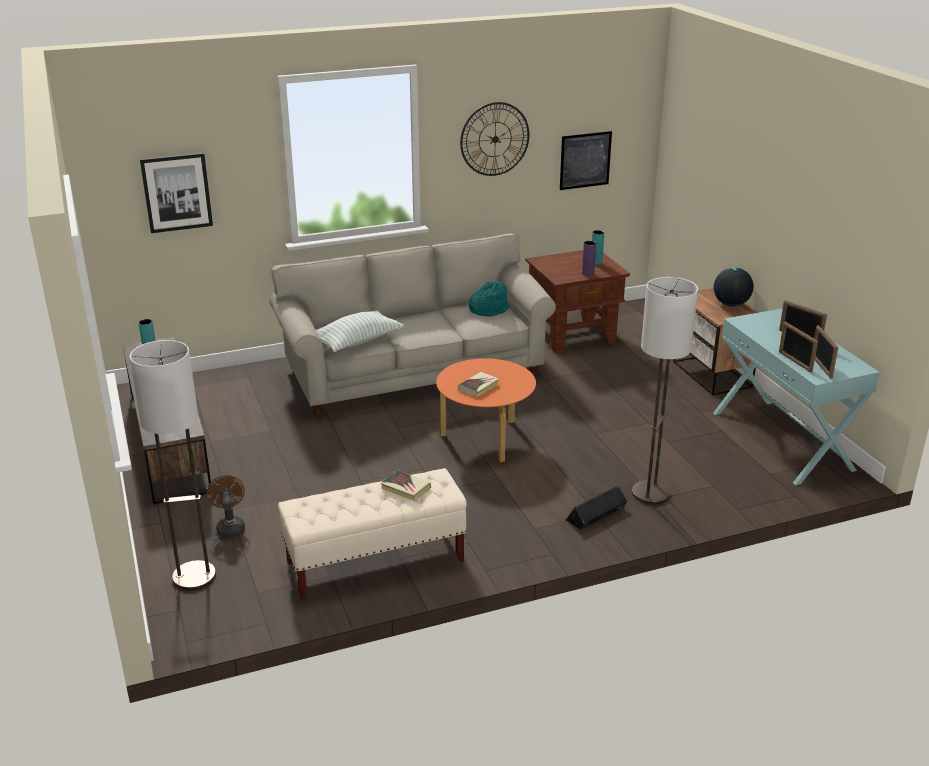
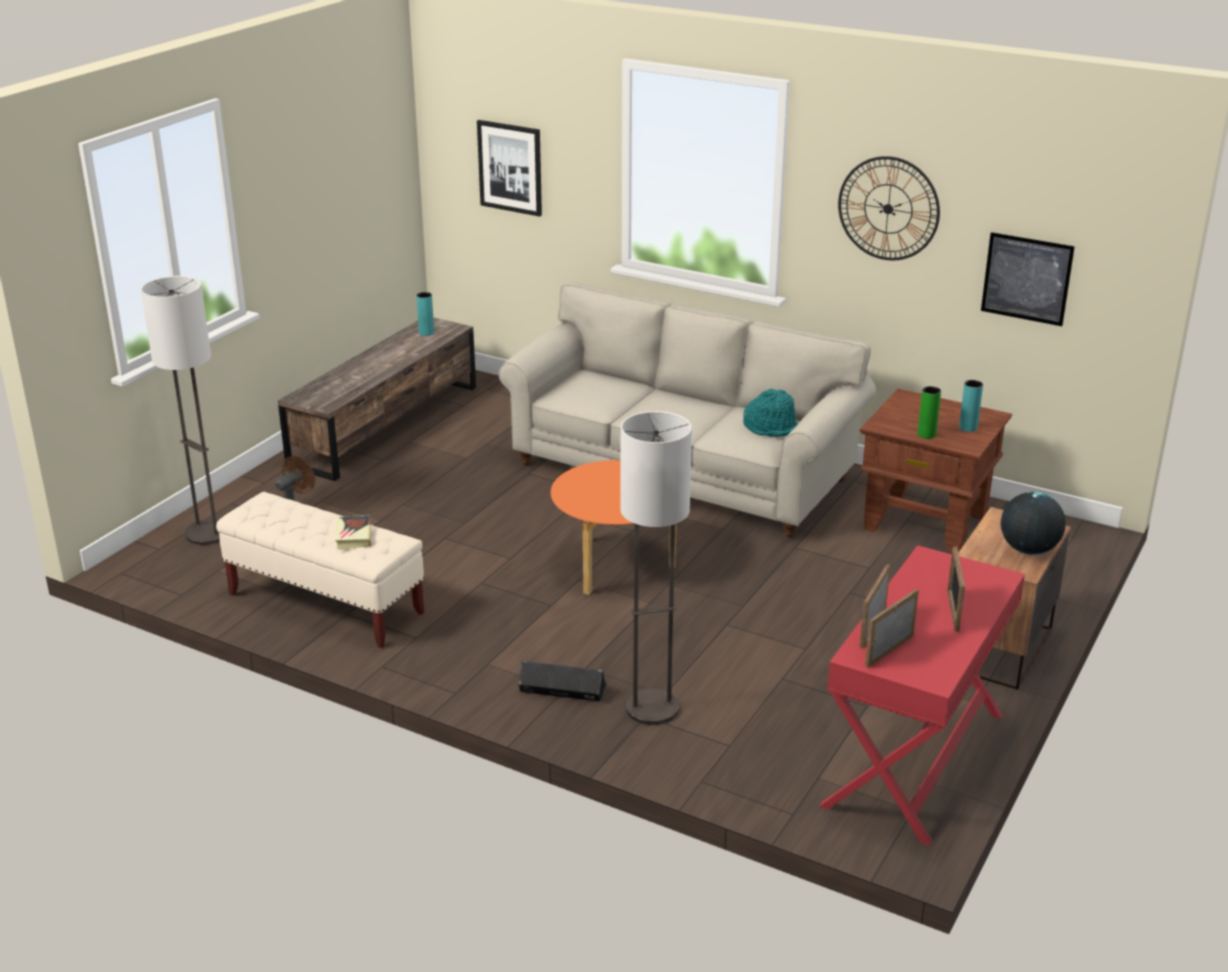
camera: 50 degrees right, 0 degrees up
pillow [316,310,405,352] -> none
book [458,372,499,397] -> none
purple vase [582,241,596,276] -> green vase [918,386,941,439]
turquoise console table [713,308,880,485] -> red console table [819,545,1025,846]

